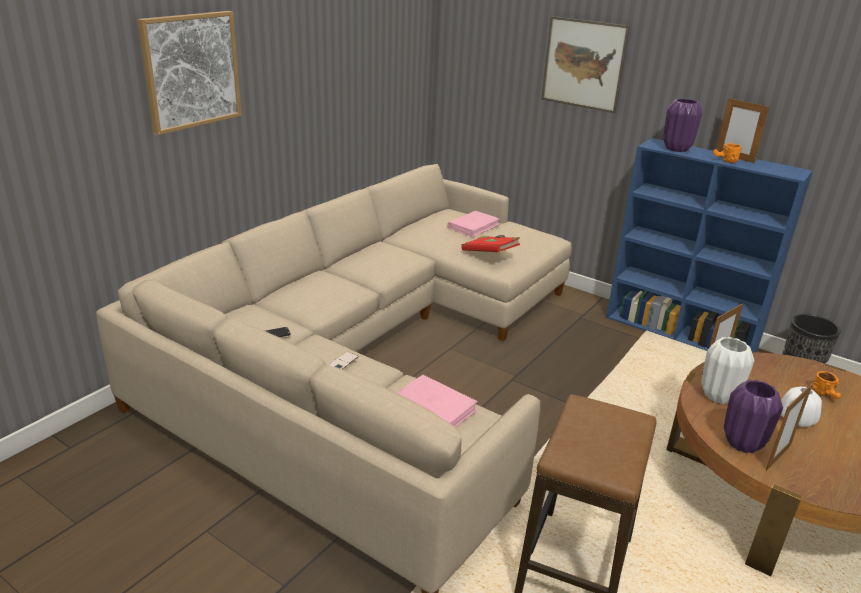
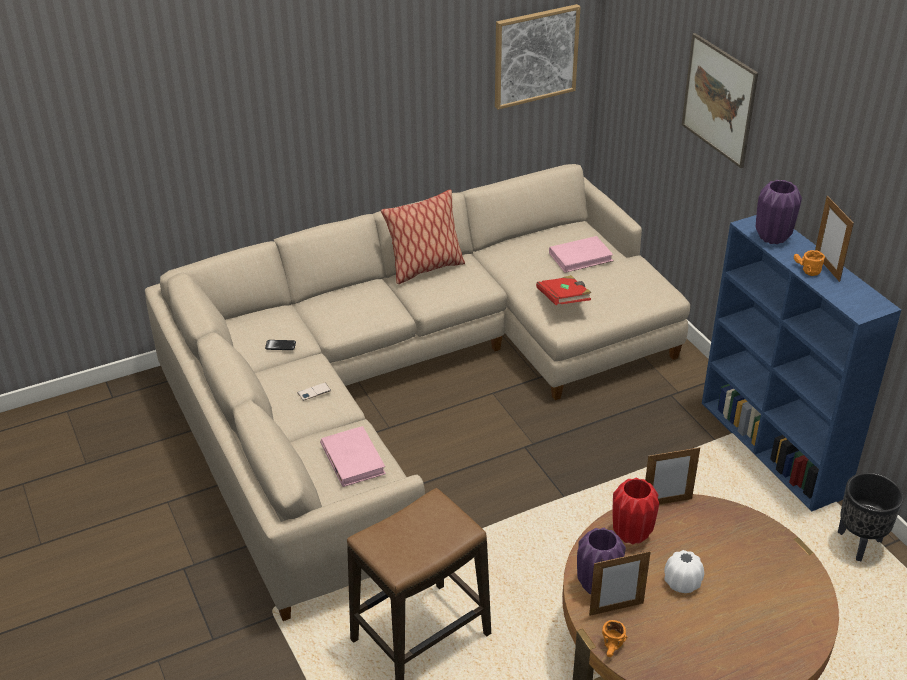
camera: 30 degrees right, 10 degrees up
picture [137,11,242,135] -> picture moved to [495,4,581,110]
white vase [701,337,754,404] -> red vase [613,478,659,545]
orange mug [812,371,841,399] -> orange mug moved to [602,620,627,657]
none -> pillow [381,190,465,284]

